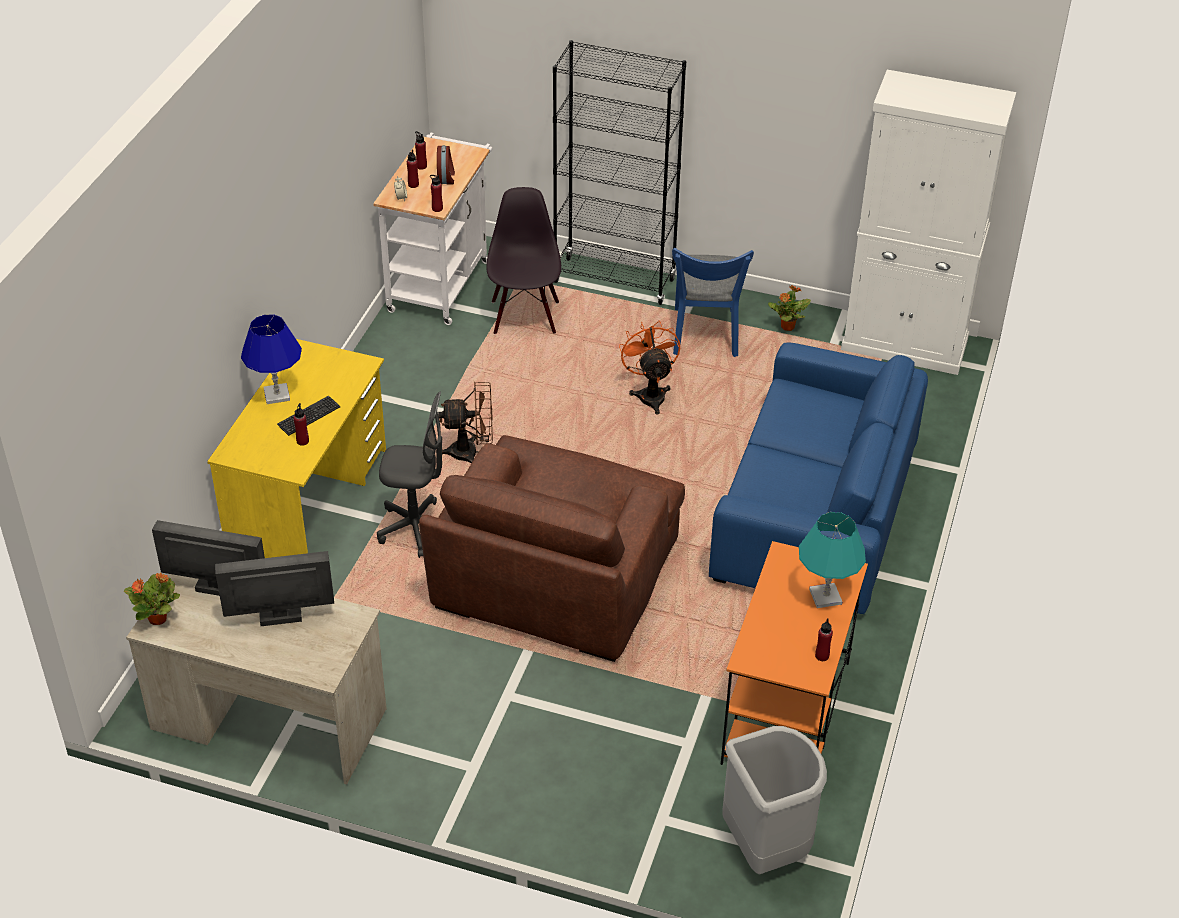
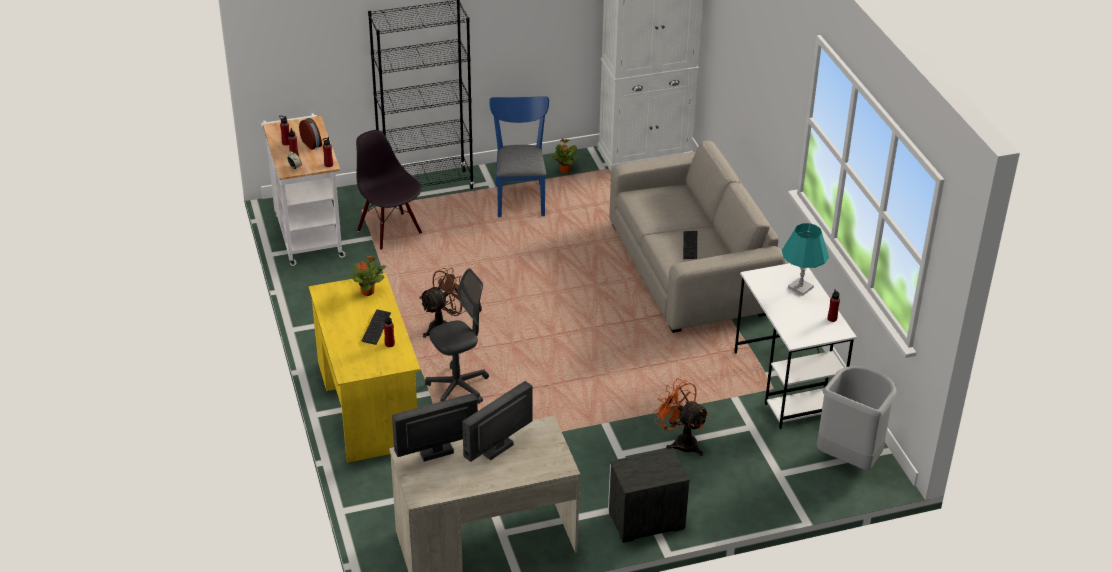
camera: 35 degrees left, 5 degrees down
potted plant [124,572,180,625] -> potted plant moved to [348,256,386,296]
blue table lamp [241,314,302,404] -> none
brown armchair [419,435,685,662] -> none
orange fan [619,320,680,414] -> orange fan moved to [653,378,709,456]
blue chair [672,248,754,357] -> blue chair turned 150 degrees counterclockwise [489,96,549,217]
blue sofa [709,343,928,614] -> beige sofa [609,141,785,333]
orange desk [720,541,868,765] -> white desk [735,263,857,429]
none -> nightstand [608,448,690,543]
none -> keyboard [683,231,697,259]

